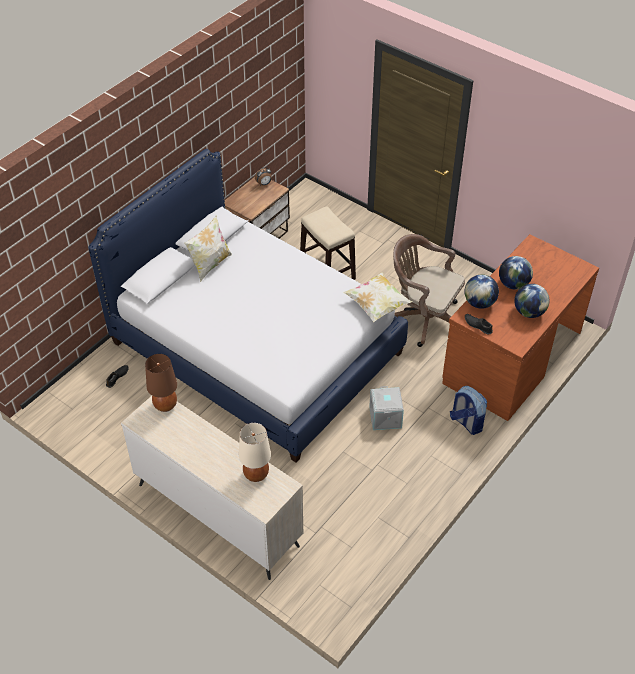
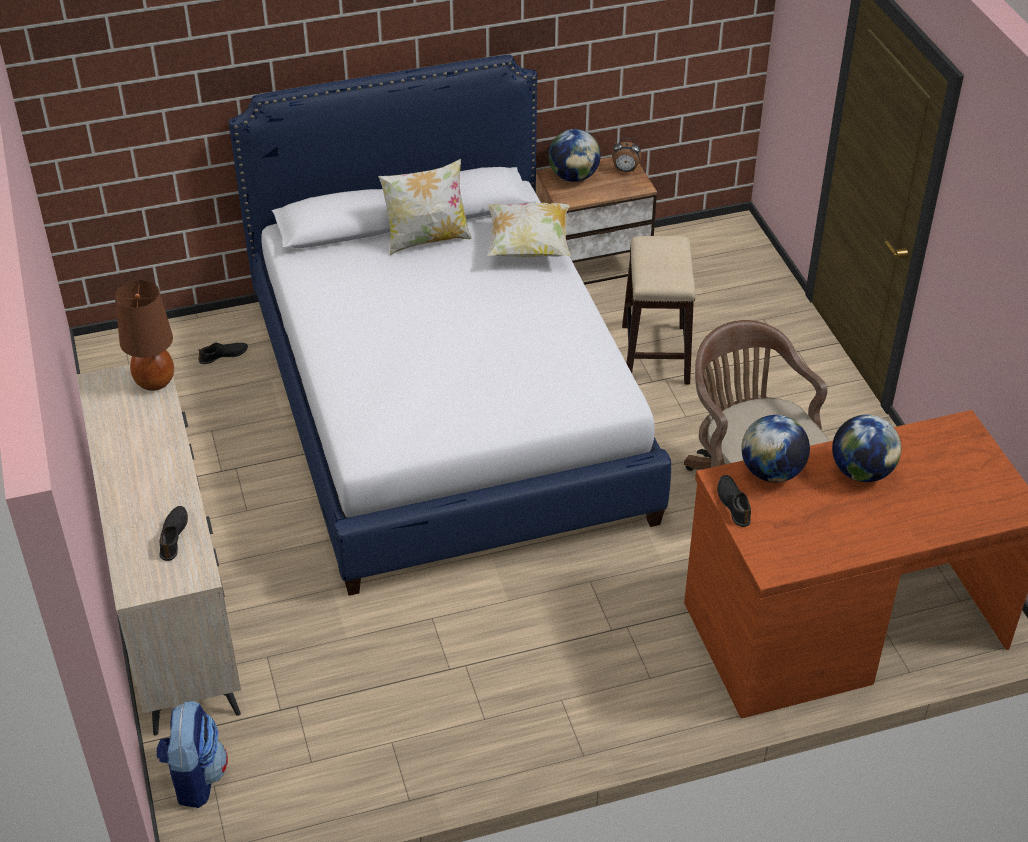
camera: 35 degrees right, 5 degrees down
beige table lamp [239,423,271,482] -> black shoe [159,506,188,561]
pillow [343,272,412,322] -> pillow moved to [487,203,571,257]
grey storage box [369,386,404,430] -> none
backpack [450,386,487,435] -> backpack moved to [157,701,228,808]
globe [514,284,550,318] -> globe moved to [548,129,601,182]

